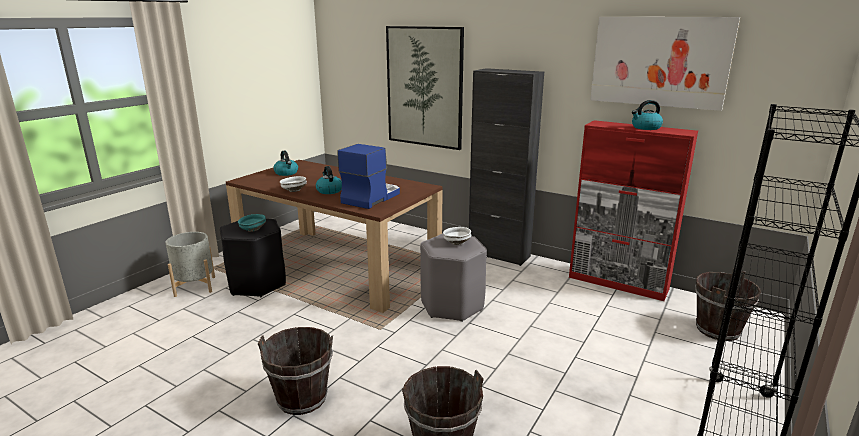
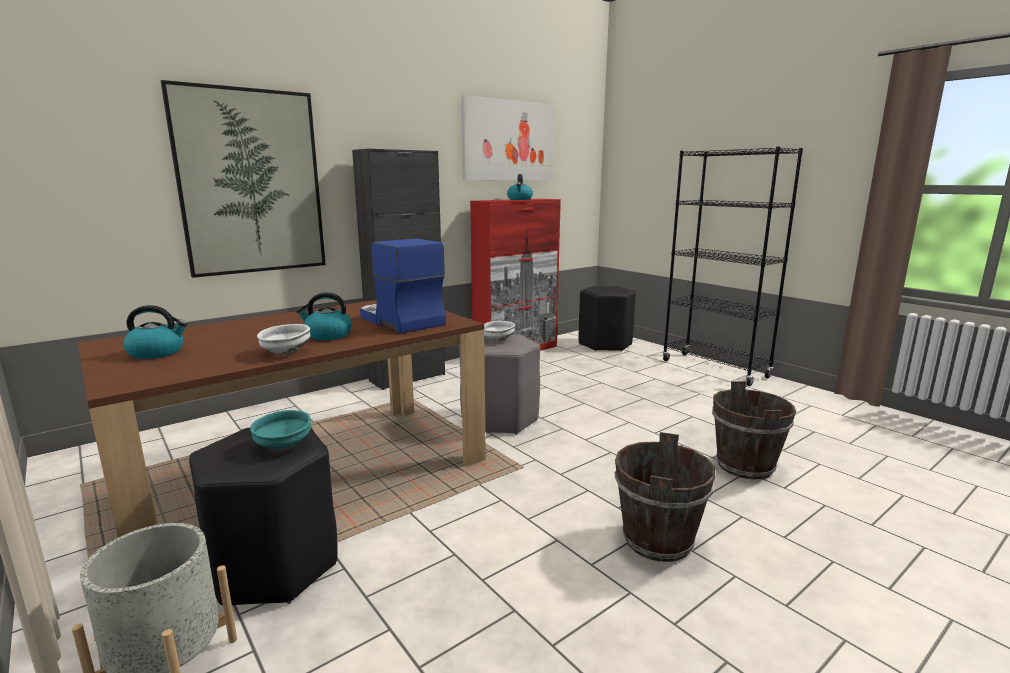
camera: 70 degrees left, 5 degrees down
brown bucket [695,268,761,341] -> black stool [579,286,636,352]

